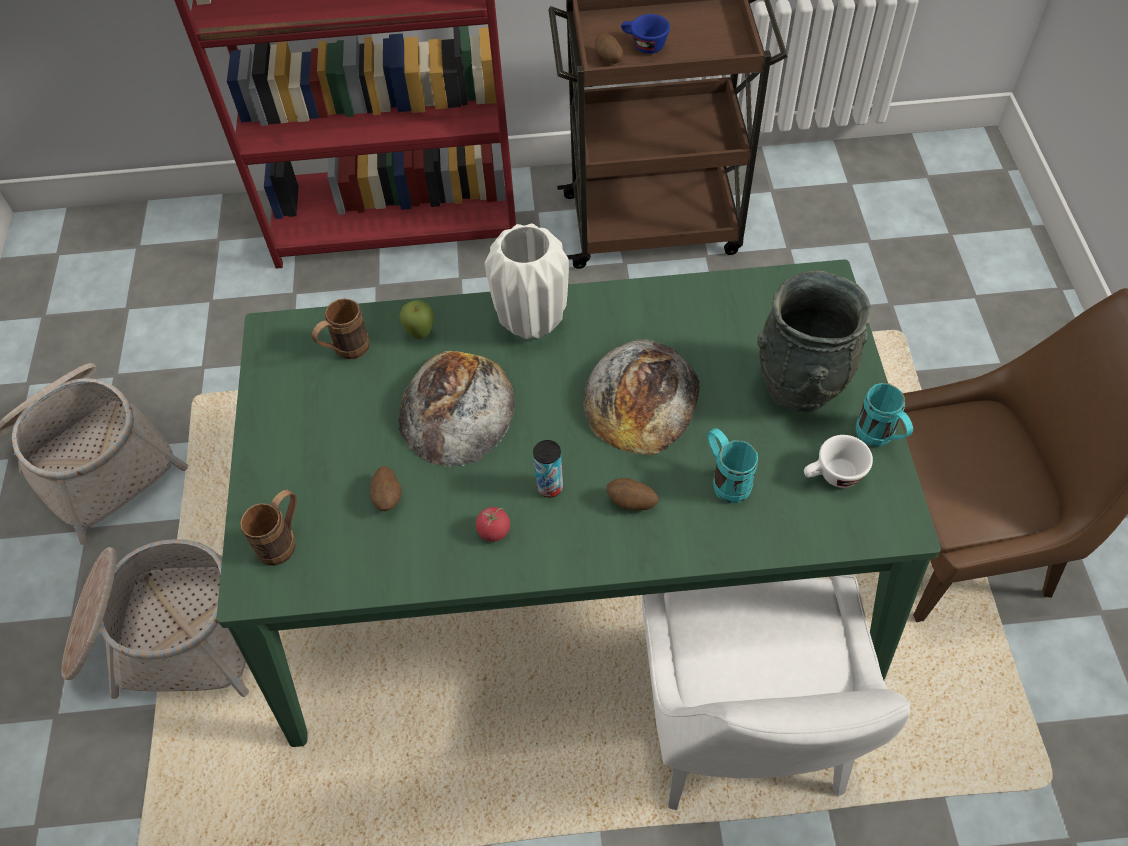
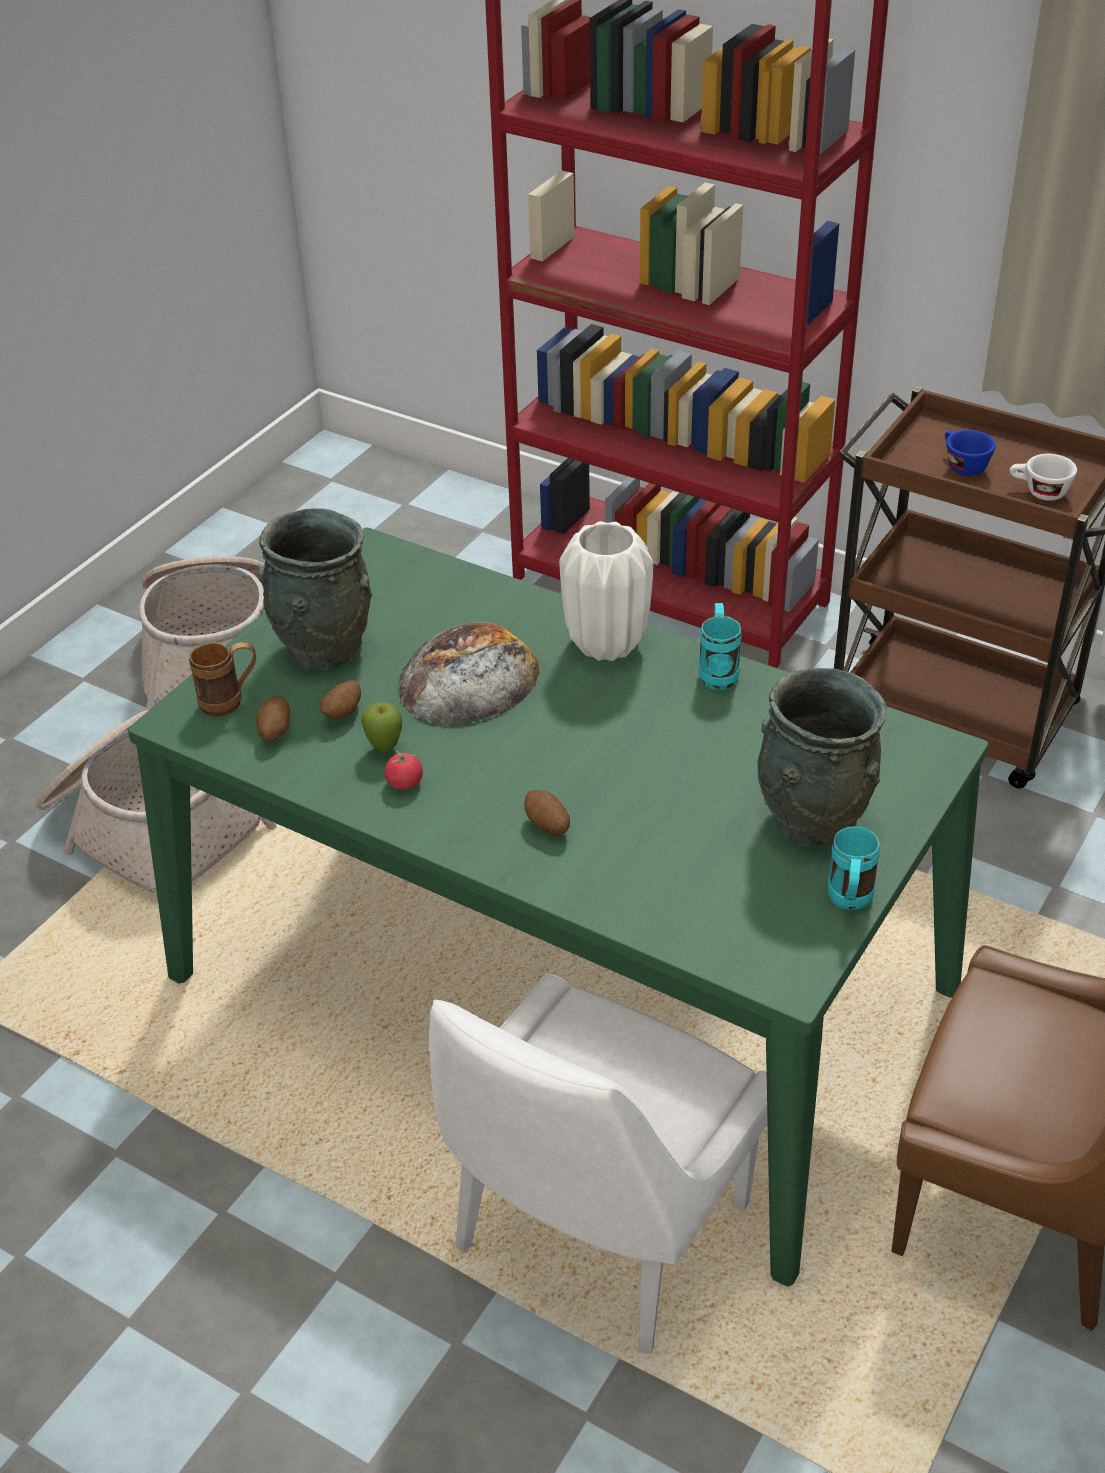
camera: 35 degrees right, 15 degrees down
brown mug [312,299,370,359] -> none
apple [399,300,434,339] -> apple moved to [361,702,402,752]
can [533,440,563,497] -> none
bread [583,339,700,455] -> none
potato [595,33,623,64] -> potato moved to [256,695,290,742]
turquoise mug [707,428,758,503] -> turquoise mug moved to [699,603,742,690]
white cup [804,435,873,488] -> white cup moved to [1010,454,1077,501]
none -> grey vase [258,508,373,670]

